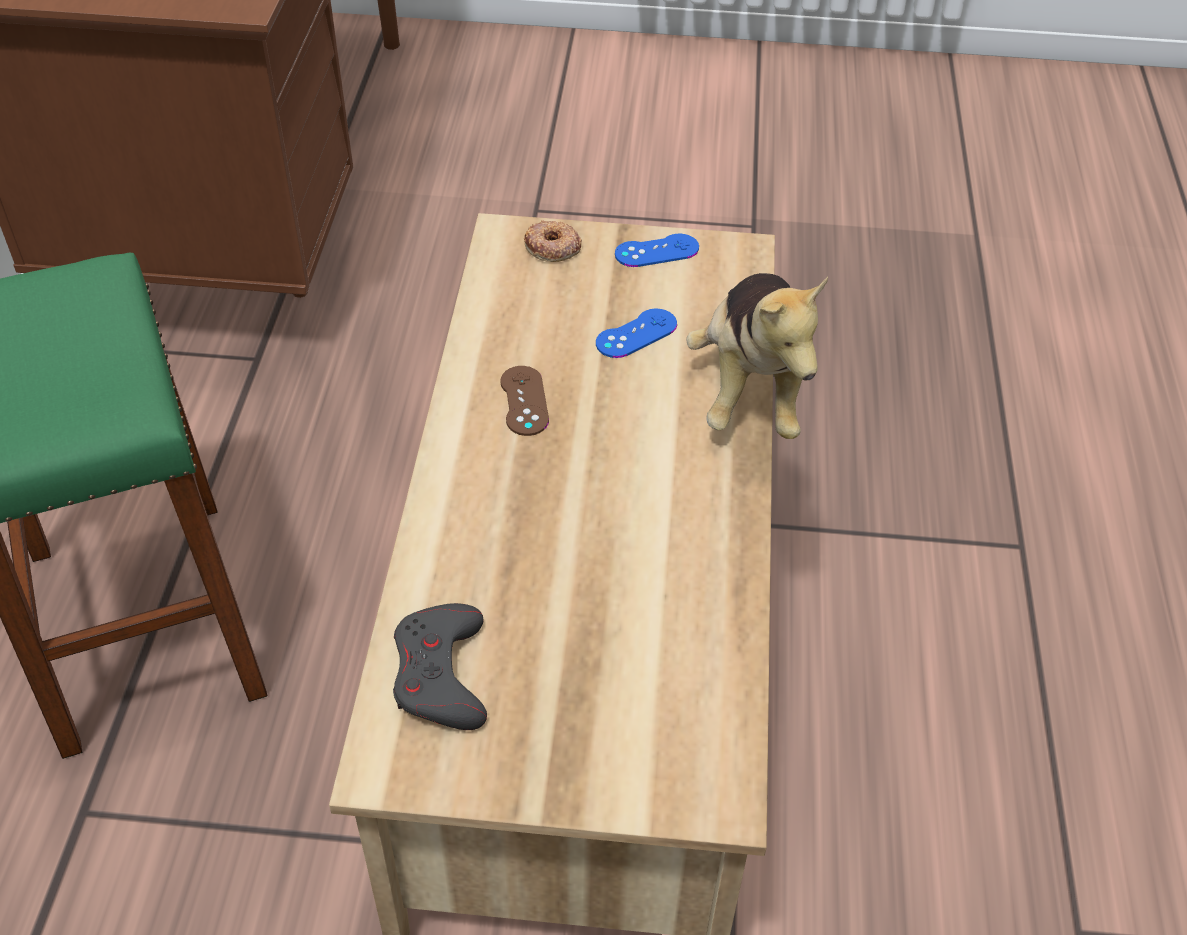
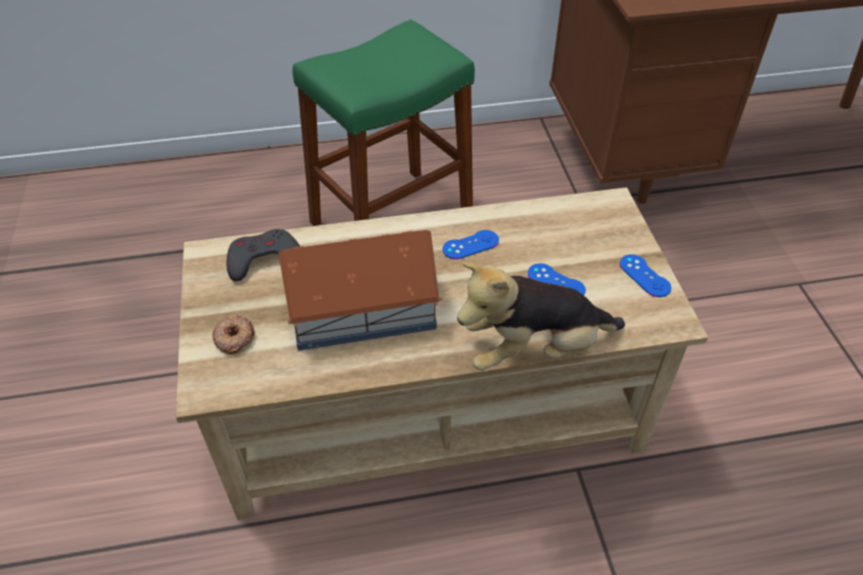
camera: 75 degrees right, 0 degrees up
brown game controller [500,366,549,436] -> blue game controller [443,230,499,259]
donut [524,220,582,262] -> donut moved to [212,315,254,355]
none -> toy house [278,230,443,351]

